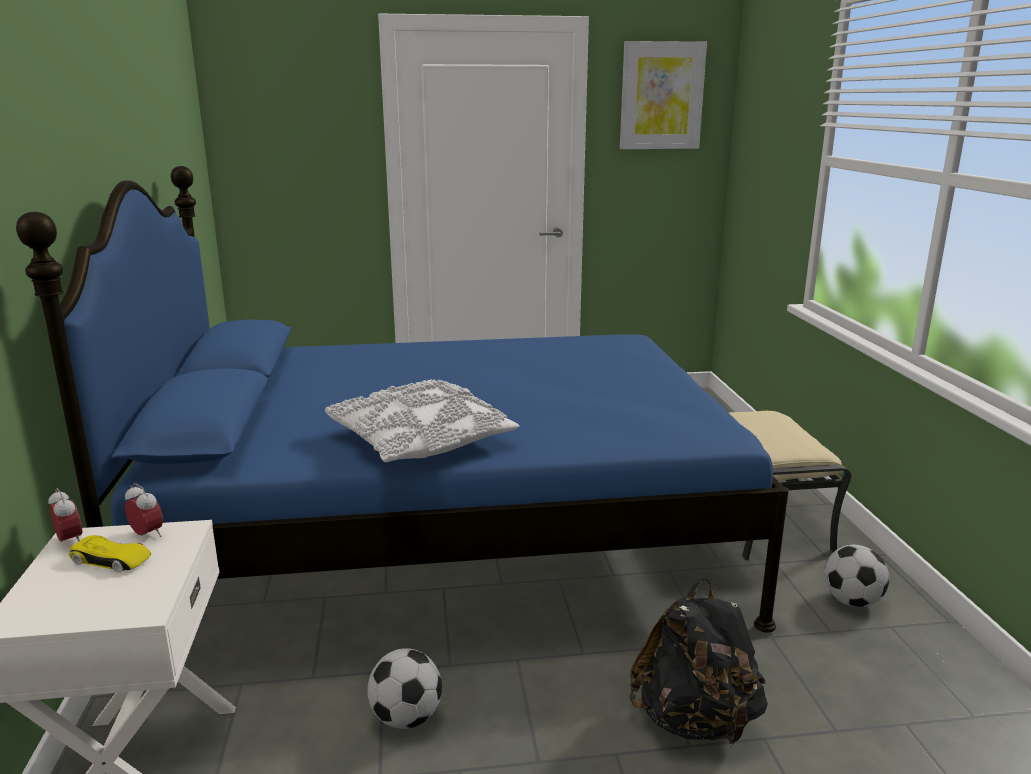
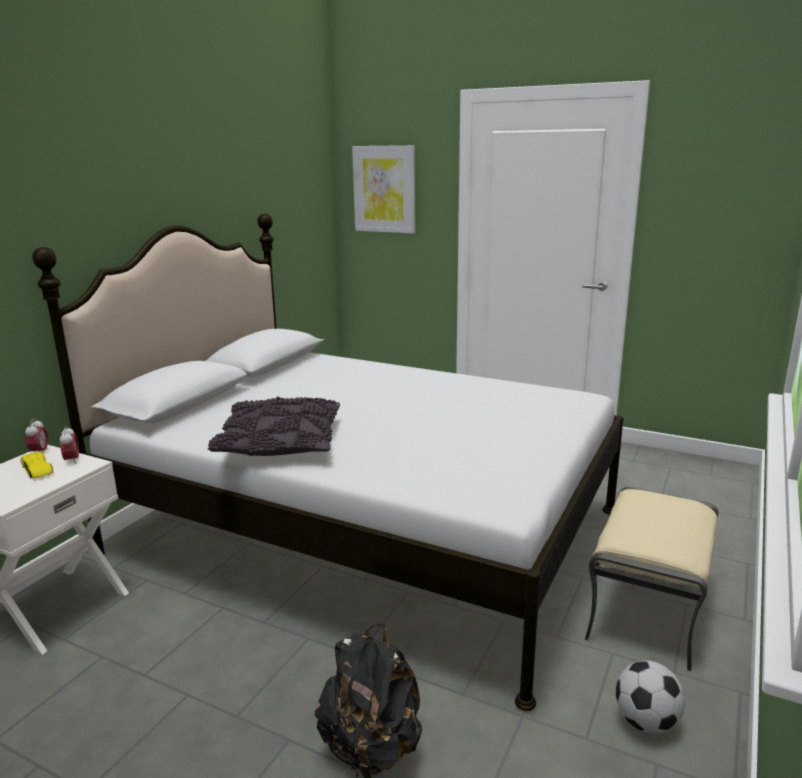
camera: 35 degrees right, 0 degrees up
blue bed [16,166,789,633] -> white bed [32,214,623,711]
white pillow [325,380,519,462] -> black pillow [208,397,340,456]
football [367,648,442,729] -> none
picture [620,41,707,149] -> picture moved to [352,145,415,234]

